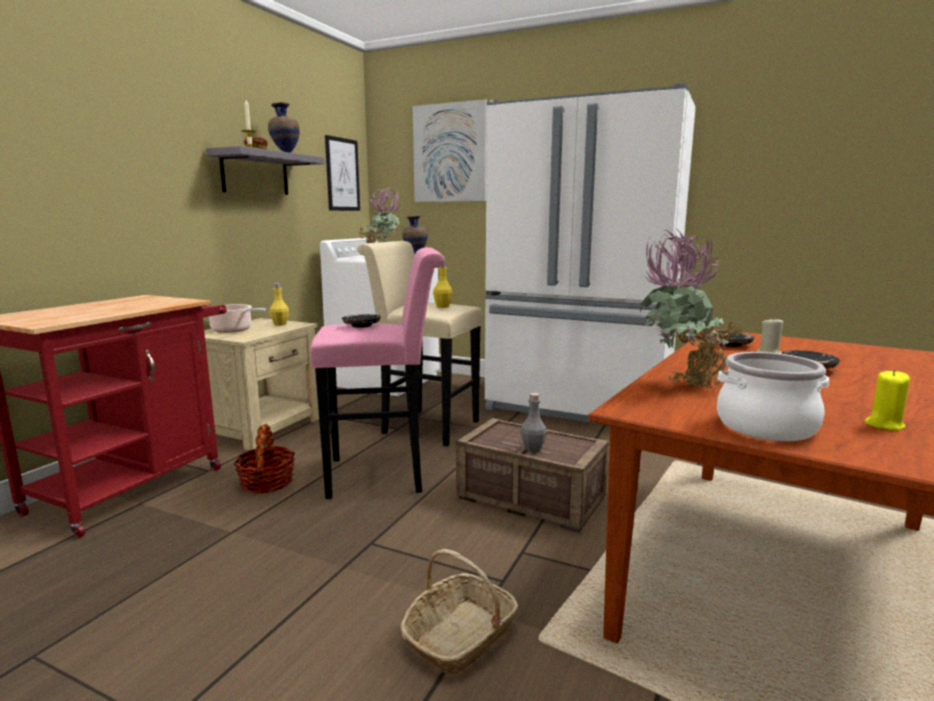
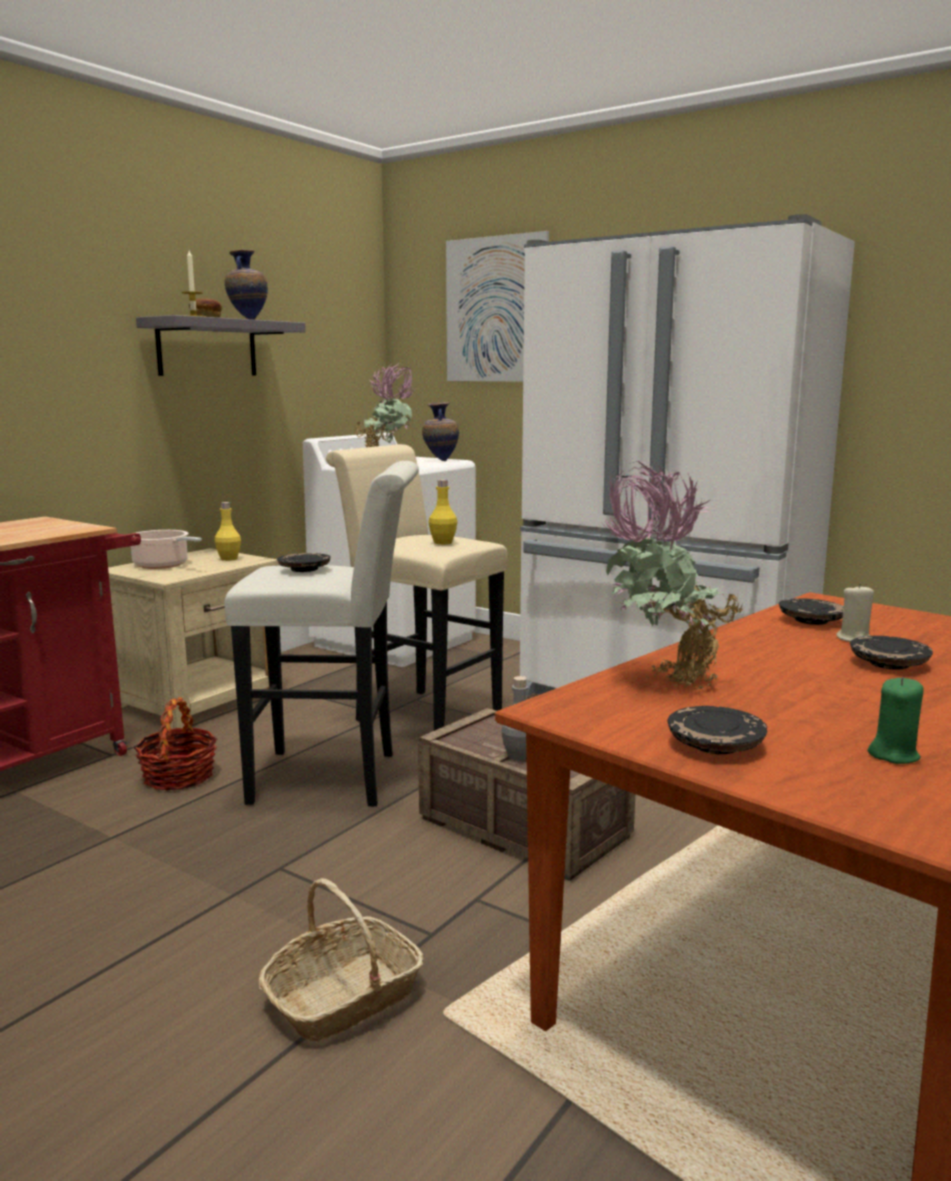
camera: 10 degrees right, 0 degrees up
pink stool [310,247,445,499] -> white stool [224,461,419,807]
picture [325,135,360,211] -> none
cooking pot [717,352,829,441] -> black plate [667,706,767,754]
yellow candle [865,370,910,431] -> green candle [867,677,924,764]

